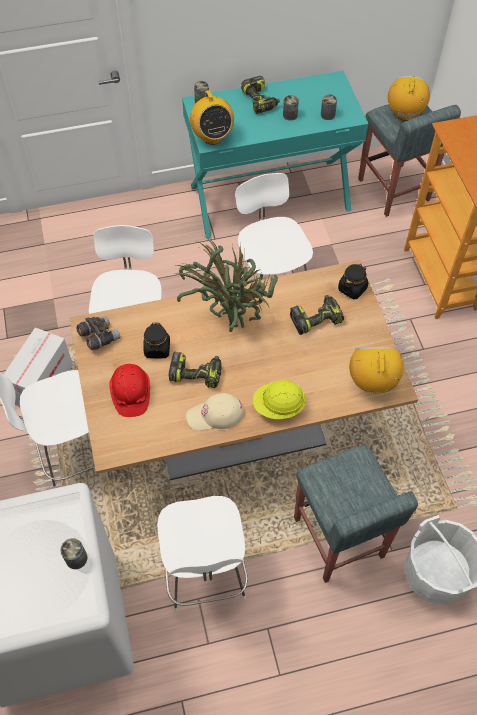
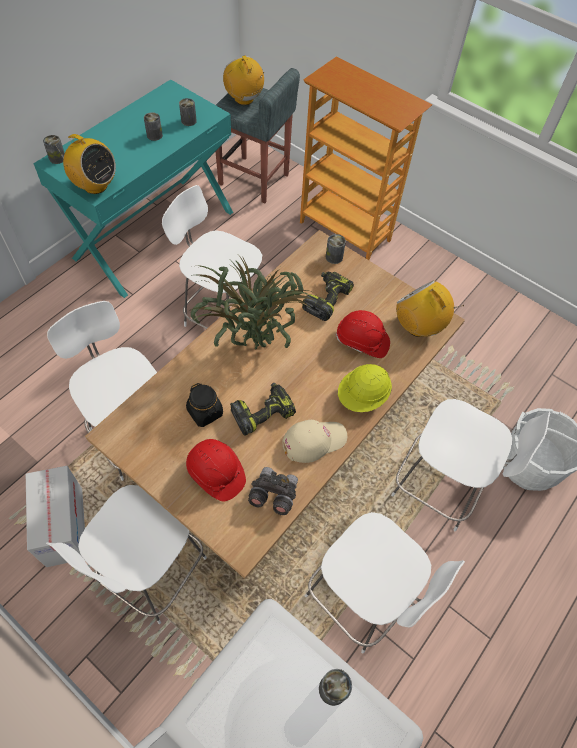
camera: 40 degrees left, 0 degrees up
grey binoculars [76,316,120,350] -> grey binoculars moved to [248,467,298,515]
beige cap [186,393,244,431] -> beige cap turned 150 degrees counterclockwise [282,420,347,463]
power drill [241,76,280,114] -> none
grey stool [294,445,418,583] -> white chair [391,399,551,531]
black jar [338,264,368,299] -> can [326,234,346,264]
none -> red hard hat [335,310,390,358]

